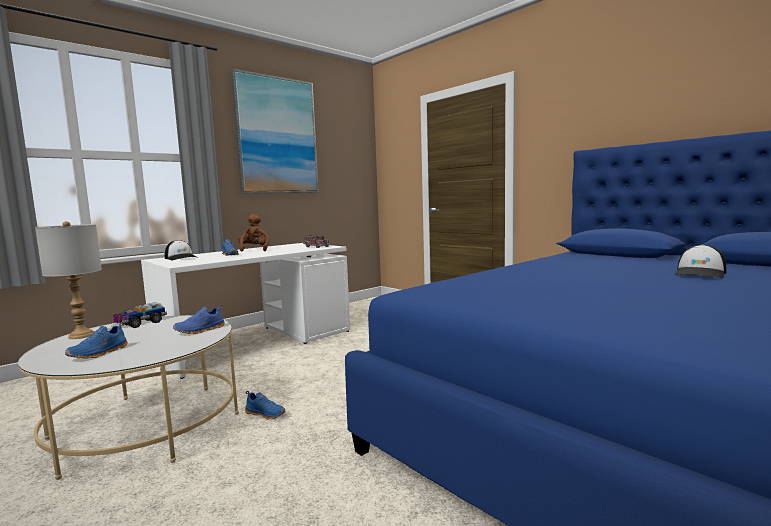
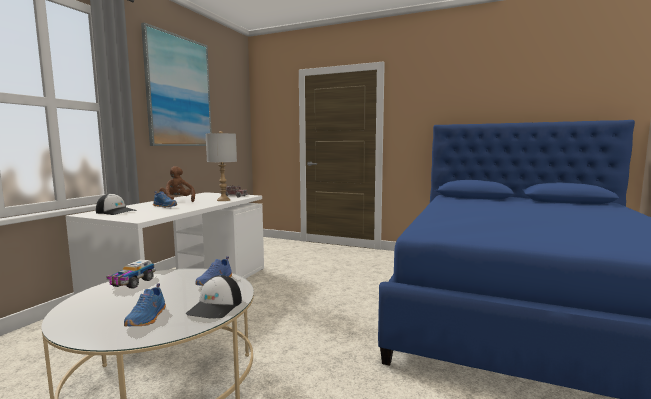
camera: 25 degrees left, 0 degrees up
grey table lamp [35,221,102,339] -> grey table lamp moved to [206,131,237,201]
blue shoe [245,391,285,420] -> none
cap [674,245,726,278] -> cap moved to [186,275,242,319]

